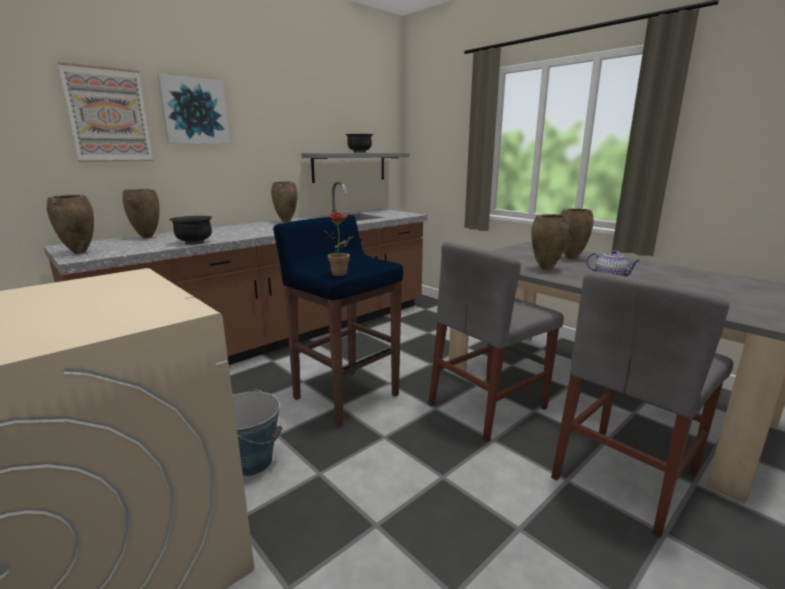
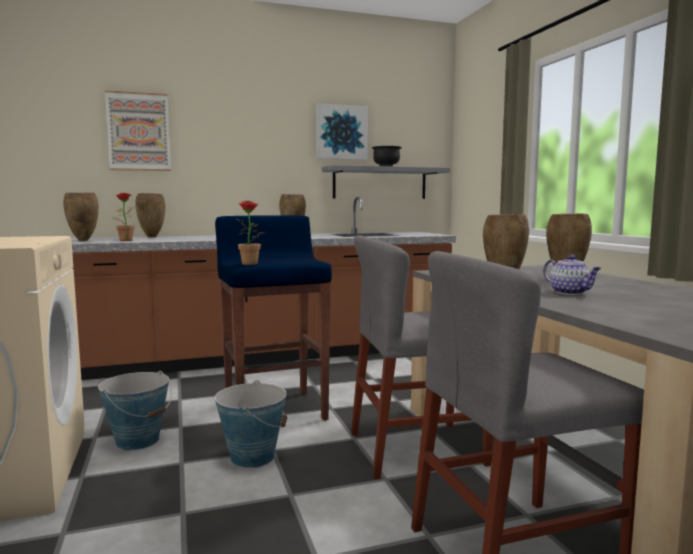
camera: 25 degrees right, 10 degrees down
picture [157,74,230,144] -> picture moved to [316,104,368,160]
black bowl [169,216,212,245] -> none
none -> potted plant [111,193,135,241]
none -> bucket [215,380,287,468]

